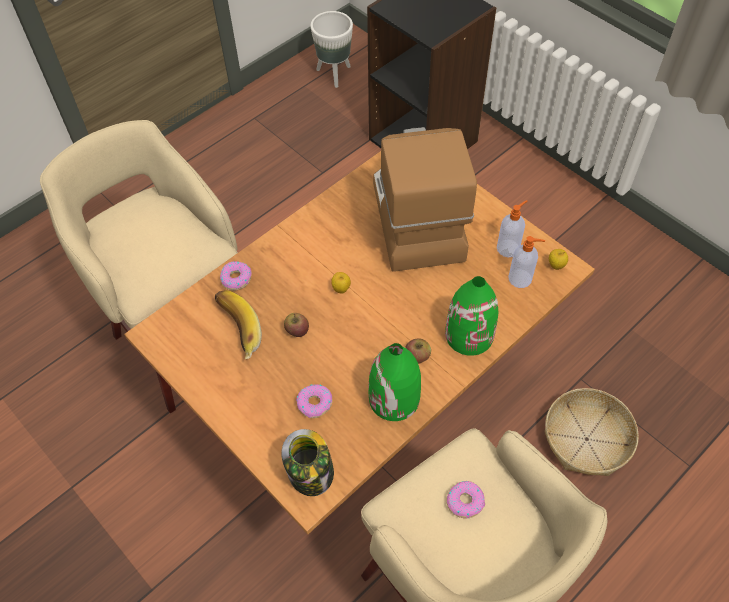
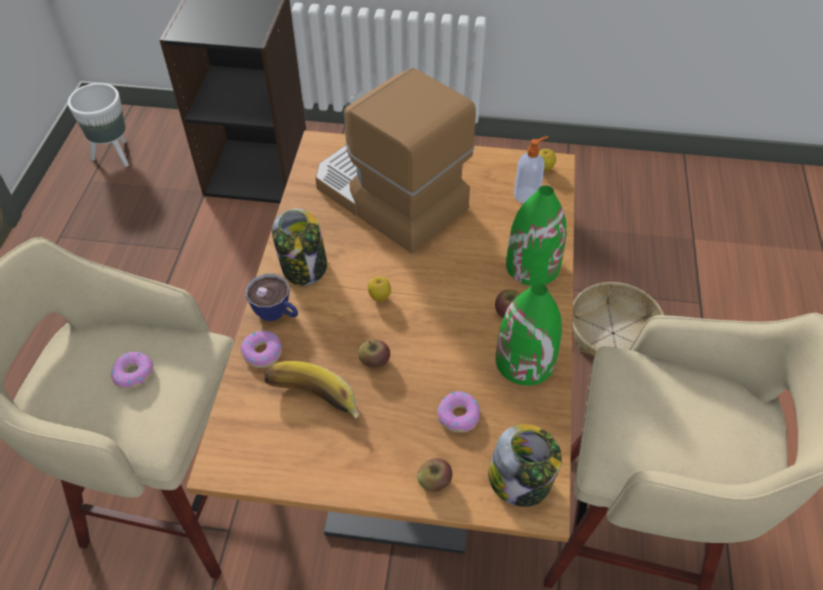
camera: 40 degrees left, 5 degrees down
donut [447,481,485,518] -> donut moved to [111,352,153,389]
soap dispenser [497,200,527,257] -> none
none -> cup [245,274,298,321]
none -> jar [272,209,327,286]
none -> apple [417,458,452,492]

